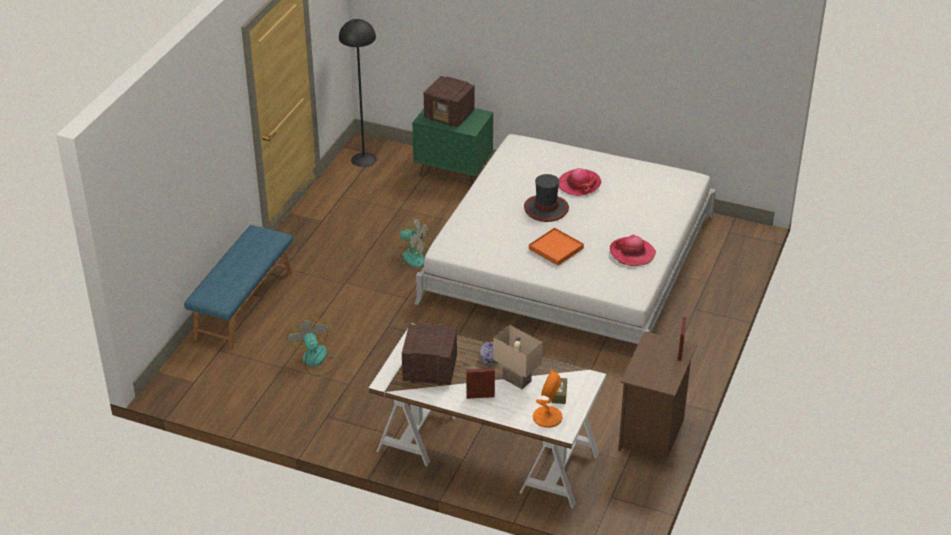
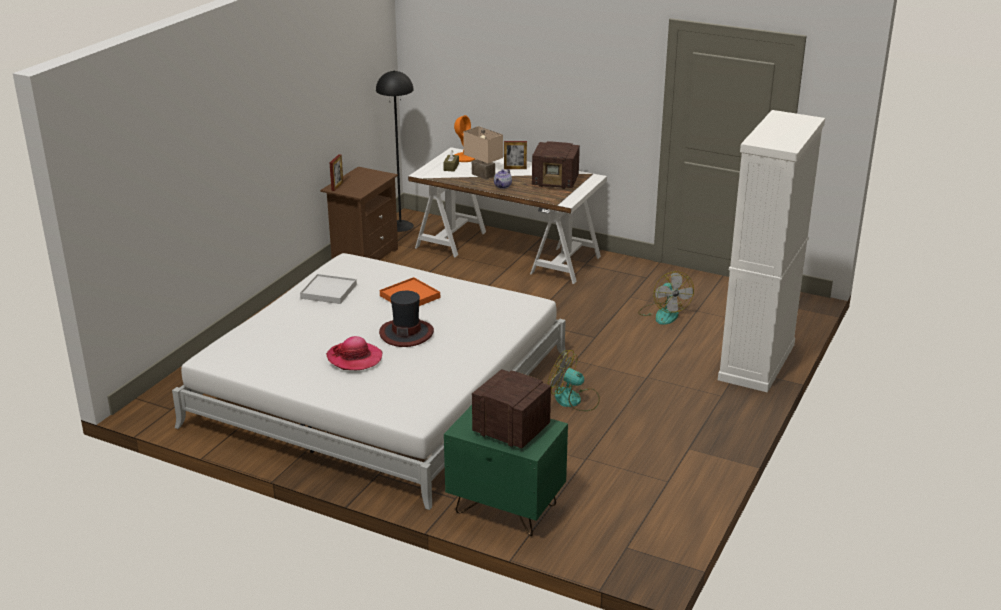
camera: 175 degrees left, 10 degrees down
blue bench [184,225,293,350] -> white cabinet [718,110,825,392]
black floor lamp [339,19,377,167] -> black floor lamp moved to [376,71,414,232]
hat [610,235,656,266] -> white tray [300,274,357,304]

